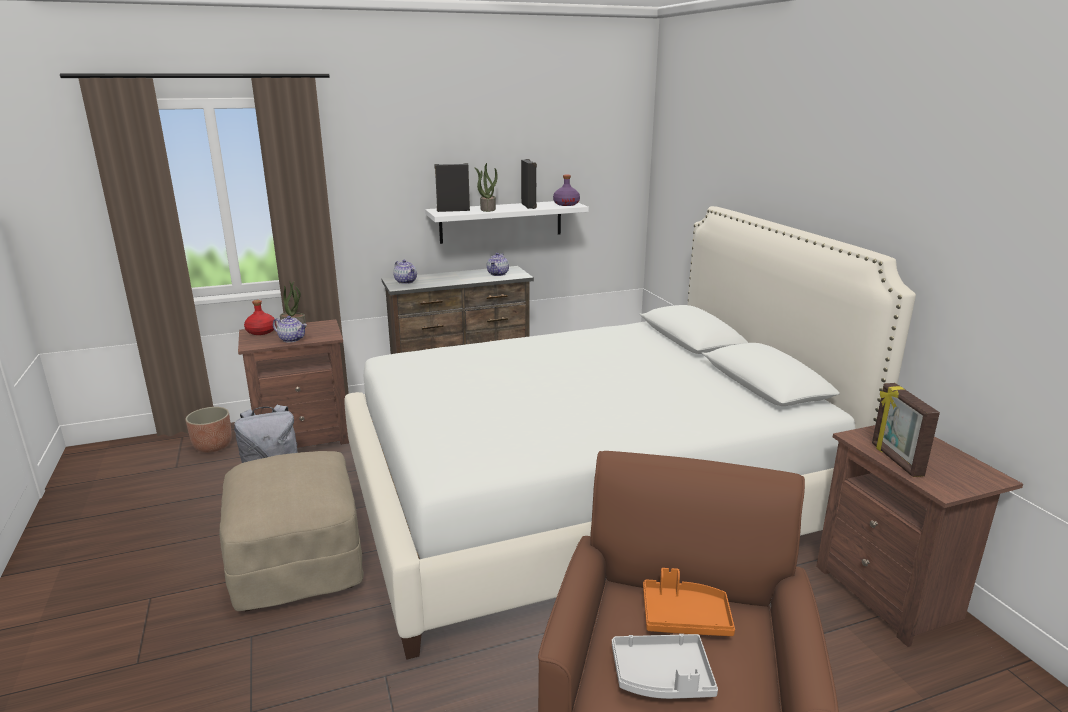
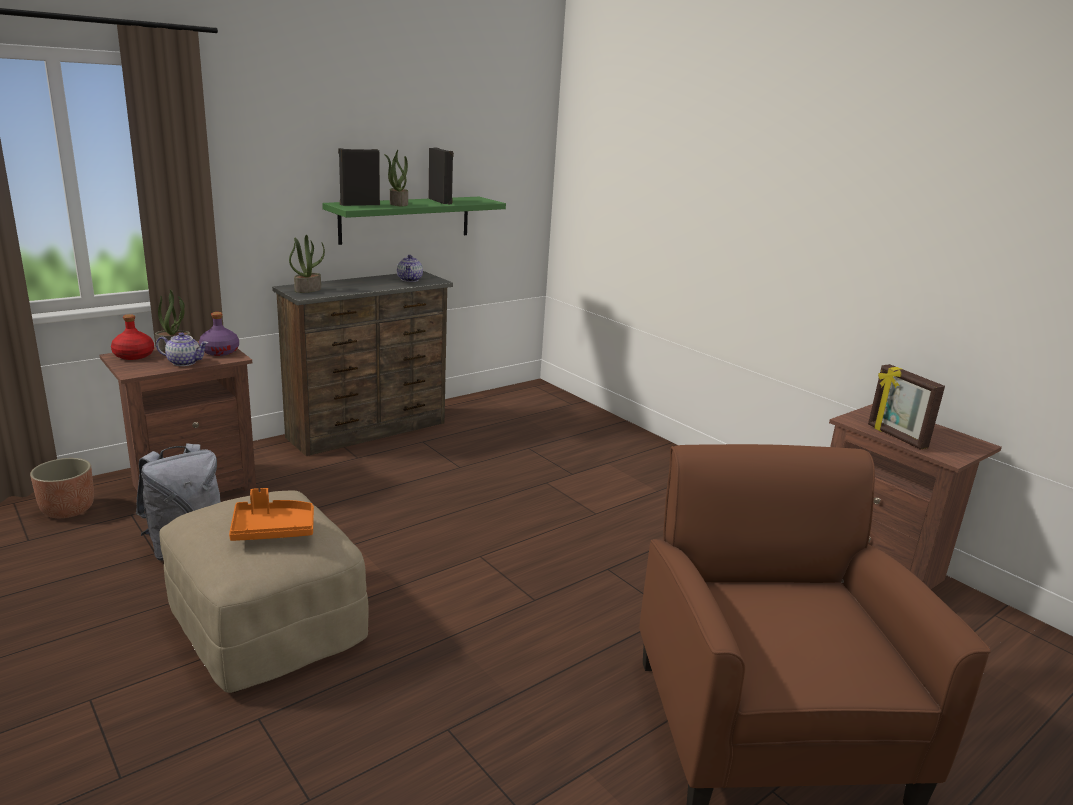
camera: 20 degrees left, 0 degrees up
white bed [344,206,916,660] -> none
teapot [393,260,417,284] -> potted plant [289,235,325,293]
white shelf [425,201,589,244] -> green shelf [322,197,506,245]
purple bottle [553,175,580,206] -> purple bottle moved to [199,312,239,356]
grey tray [612,634,718,699] -> none
orange tray [643,568,735,636] -> orange tray moved to [229,488,314,541]

